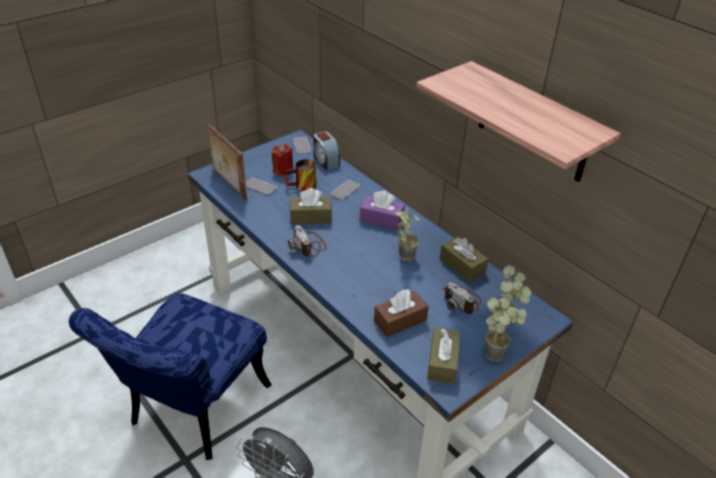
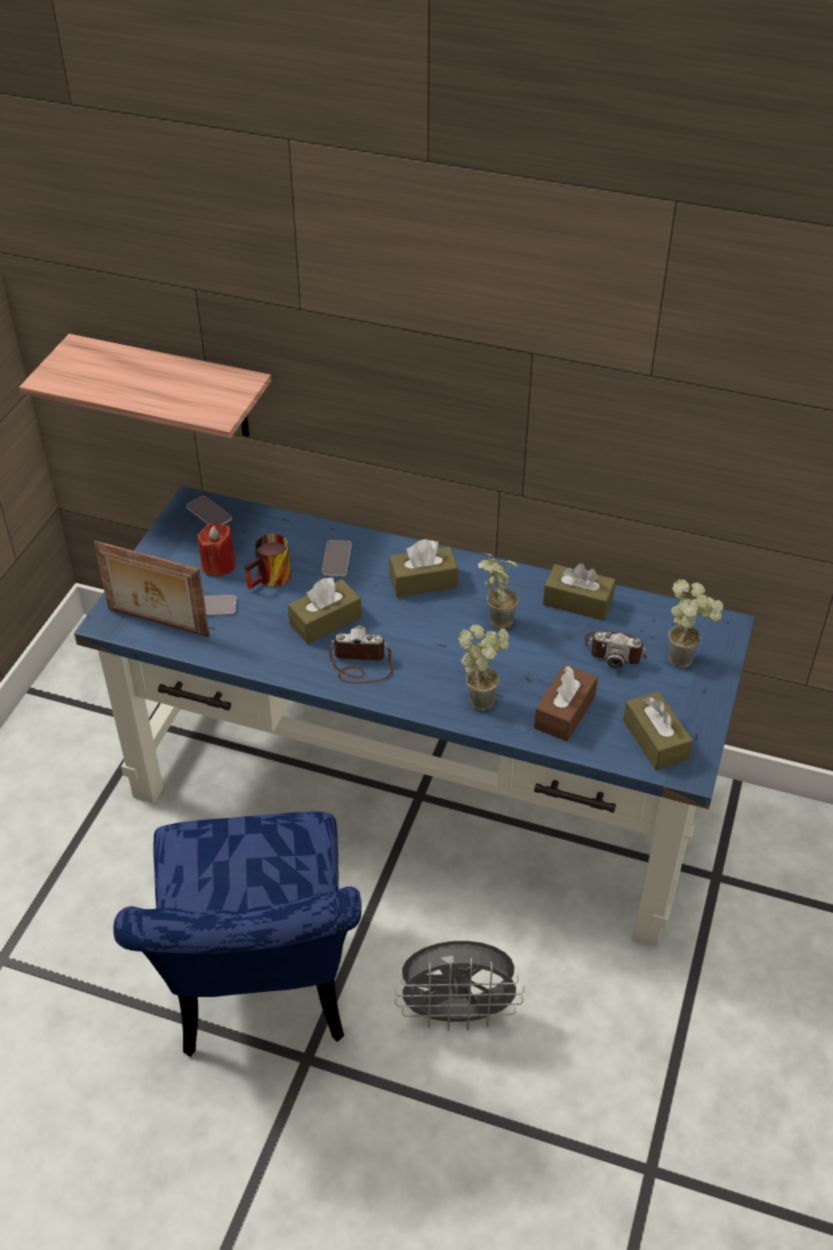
camera: 30 degrees left, 5 degrees up
camera [288,225,326,257] -> camera turned 150 degrees clockwise [329,626,393,684]
alarm clock [313,132,340,170] -> none
purple tissue box [360,190,405,230] -> brown tissue box [389,539,458,597]
shelf [416,61,621,182] -> shelf moved to [19,334,271,438]
potted plant [486,297,527,362] -> potted plant moved to [458,625,509,711]

